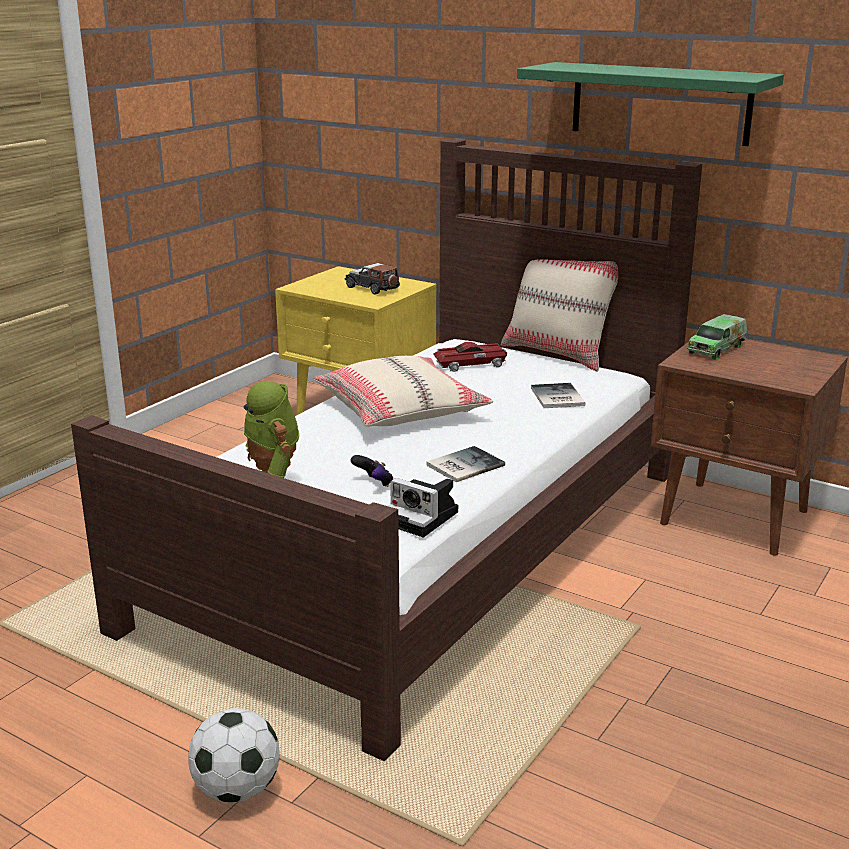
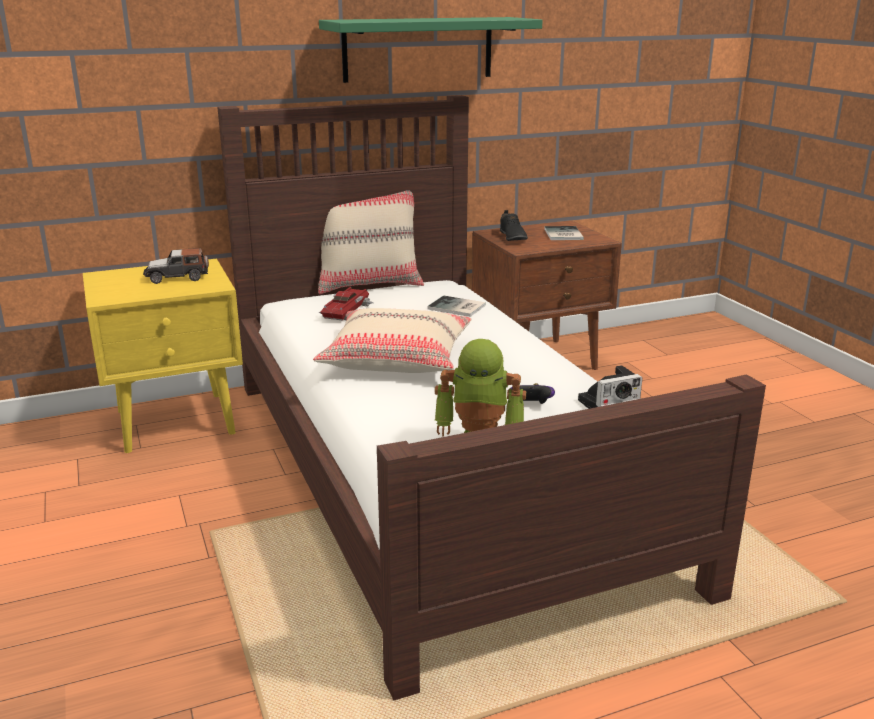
camera: 55 degrees left, 0 degrees up
football [188,708,280,803] -> none
book [426,446,505,482] -> book moved to [544,226,584,240]
toy truck [687,314,747,360] -> black shoe [500,210,528,241]

